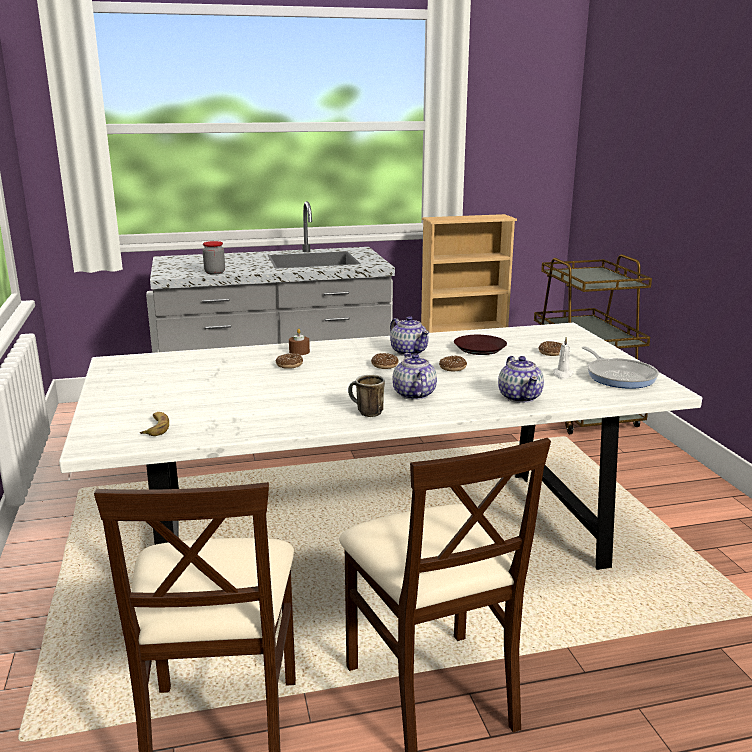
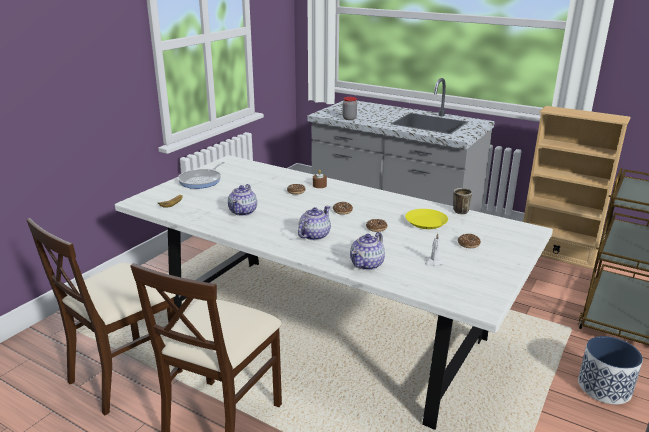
camera: 45 degrees right, 5 degrees up
mug [348,375,385,417] -> mug moved to [453,188,472,214]
teapot [390,316,429,356] -> teapot moved to [228,184,257,216]
brown plate [454,335,507,355] -> yellow plate [405,209,448,229]
frying pan [582,346,659,389] -> frying pan moved to [178,162,225,189]
none -> planter [578,336,643,404]

